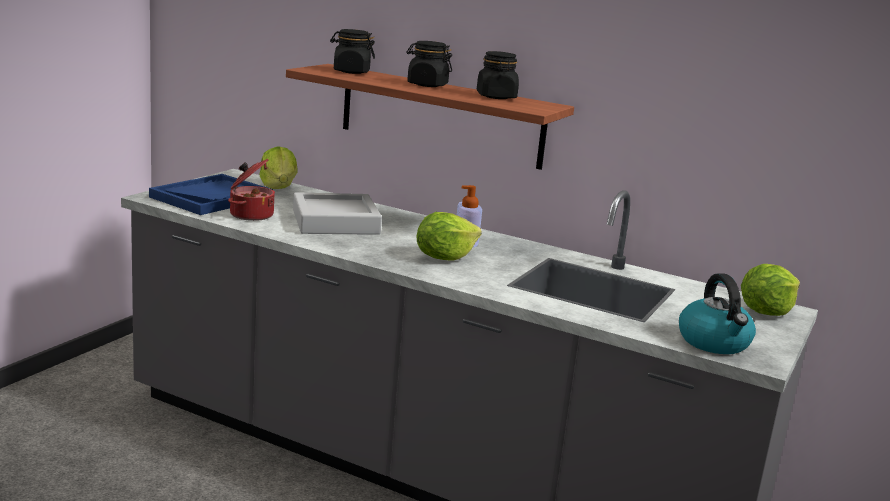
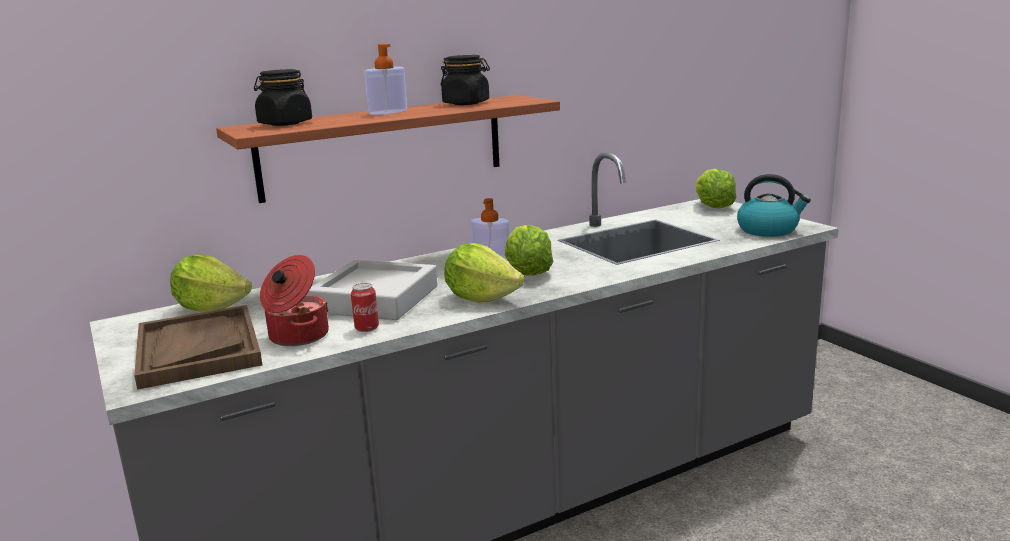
camera: 55 degrees left, 0 degrees up
blue tray [149,174,273,215] -> brown tray [134,305,262,390]
black jar [407,41,452,87] -> soap dispenser [365,44,407,115]
none -> can [351,283,379,332]
none -> lettuce [444,243,525,303]

